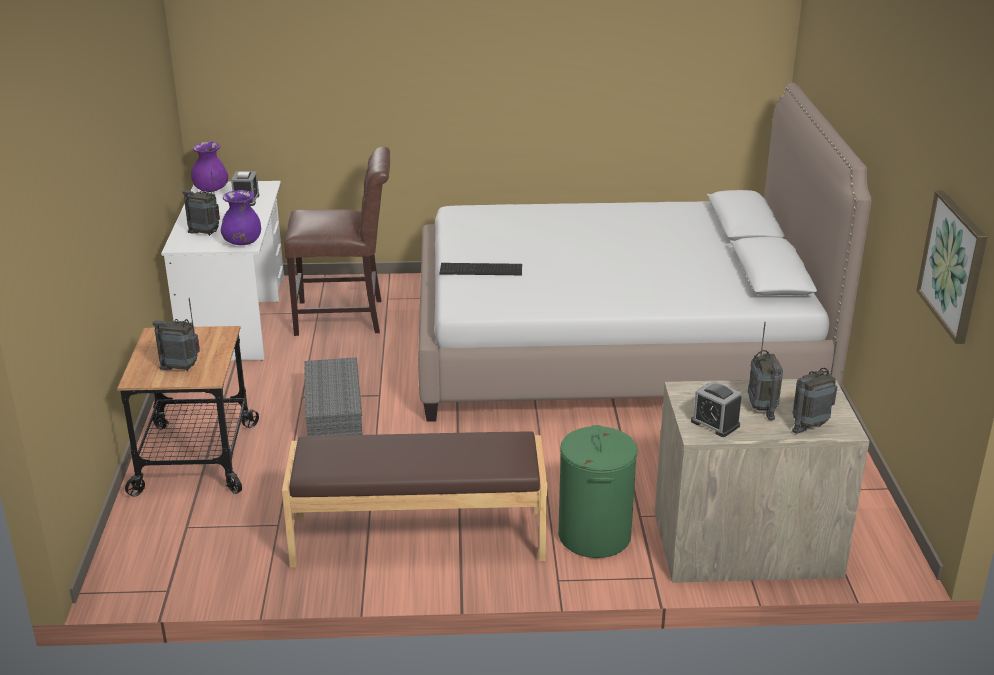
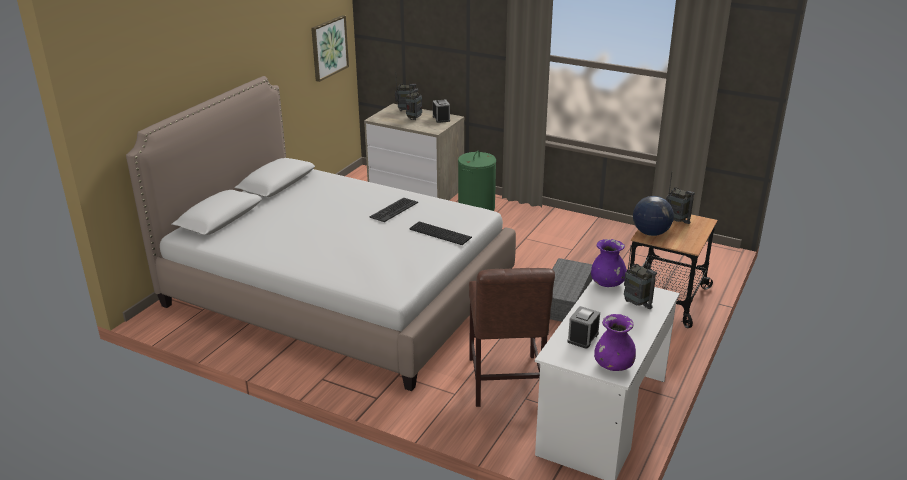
camera: 150 degrees left, 0 degrees up
brown bench [282,431,547,568] -> none
brown chair [284,147,390,336] -> brown chair turned 120 degrees counterclockwise [469,268,555,407]
none -> keyboard [370,198,418,222]
none -> globe [633,196,674,236]

